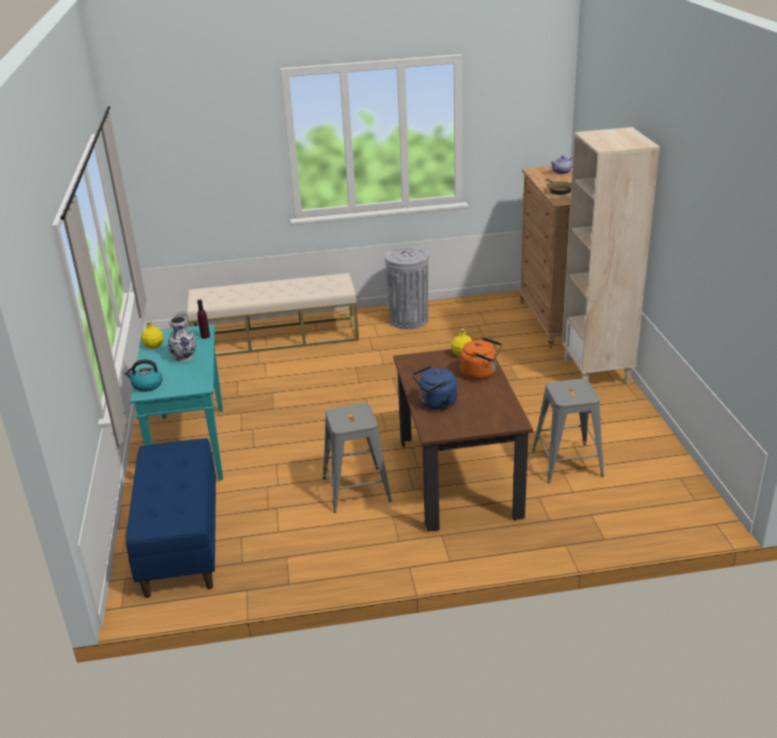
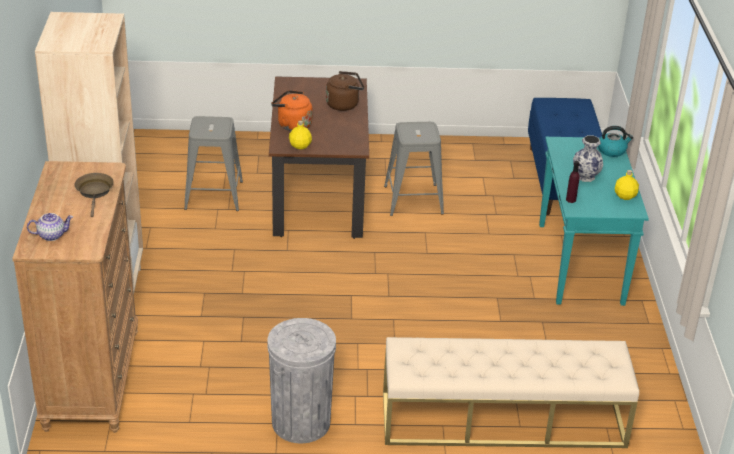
camera: 175 degrees left, 5 degrees up
blue kettle [412,366,457,410] -> brown kettle [326,71,364,111]

